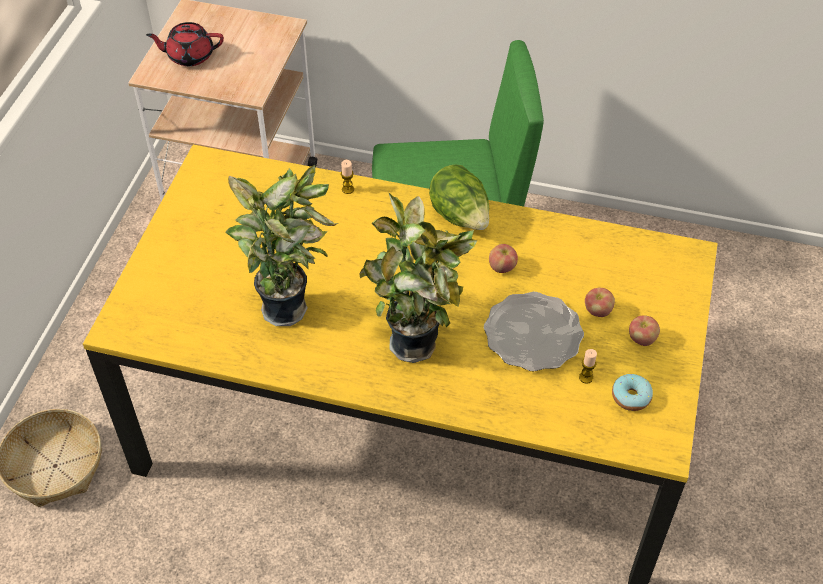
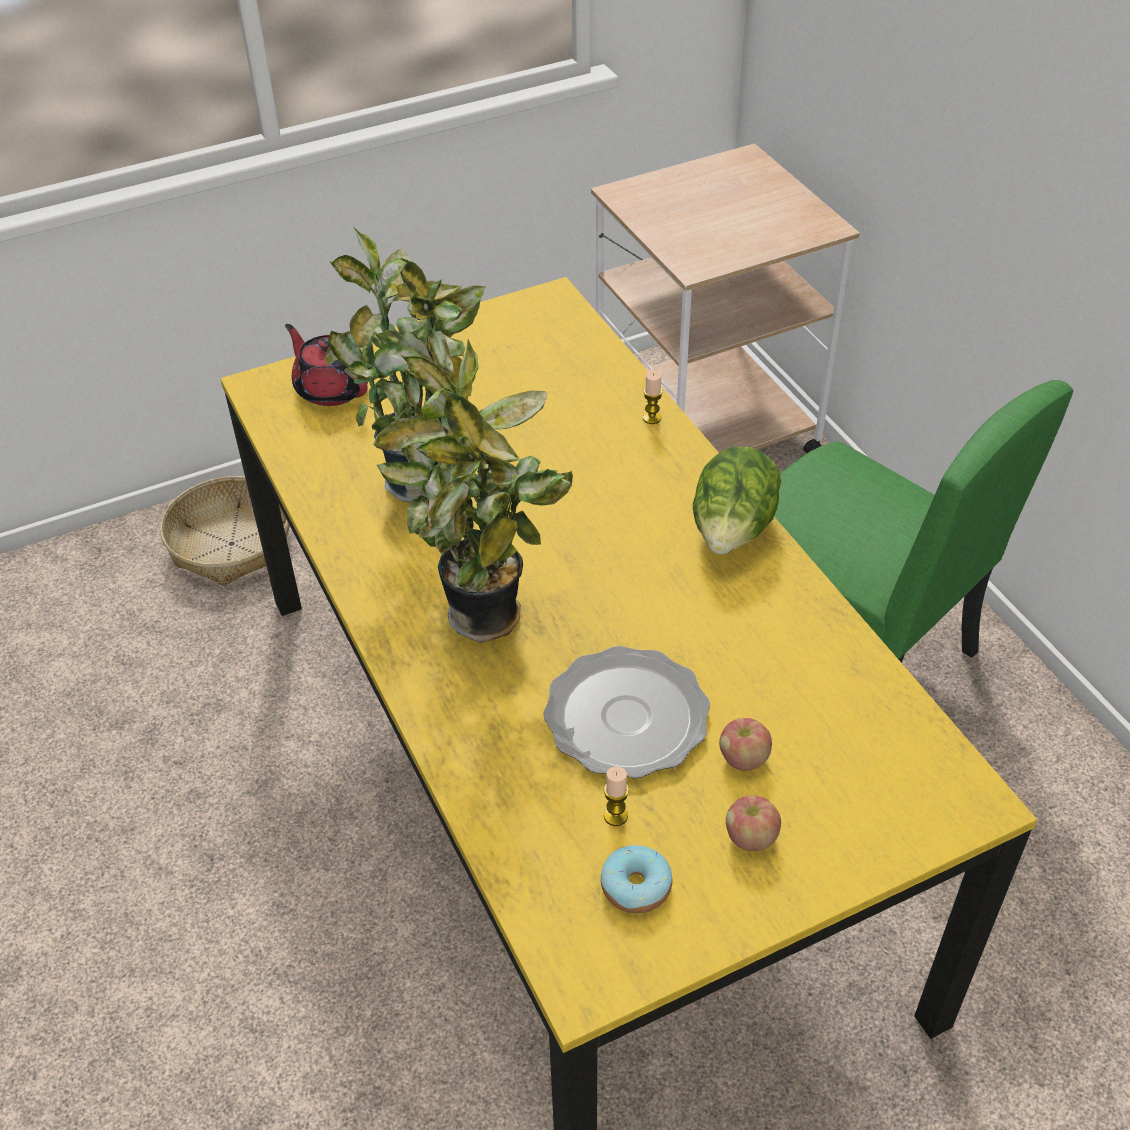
camera: 50 degrees right, 5 degrees down
red teapot [146,22,224,66] -> red teapot moved to [285,324,368,406]
apple [489,244,518,273] -> none

